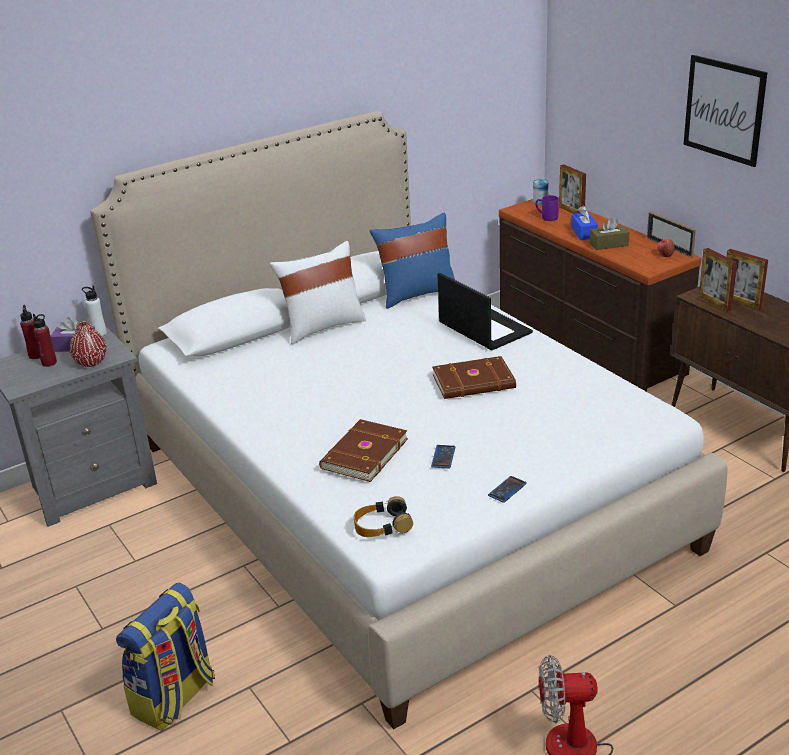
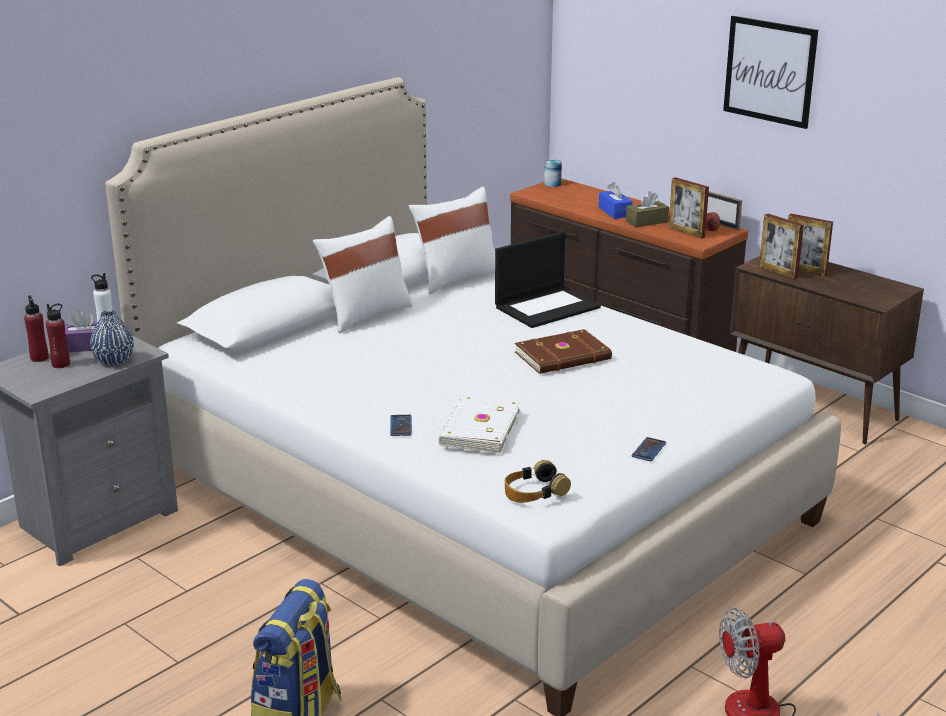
camera: 15 degrees left, 5 degrees down
red vase [70,321,107,367] -> blue vase [90,310,134,366]
brown book [319,419,408,482] -> white book [438,395,521,453]
blue pillow [369,213,455,309] -> white pillow [409,187,495,294]
phone [431,445,455,469] -> phone moved to [390,415,412,436]
laptop [437,273,533,350] -> laptop turned 105 degrees clockwise [495,232,601,328]
purple mug [536,195,559,221] -> none
picture frame [559,164,586,214] -> picture frame moved to [669,177,709,239]

